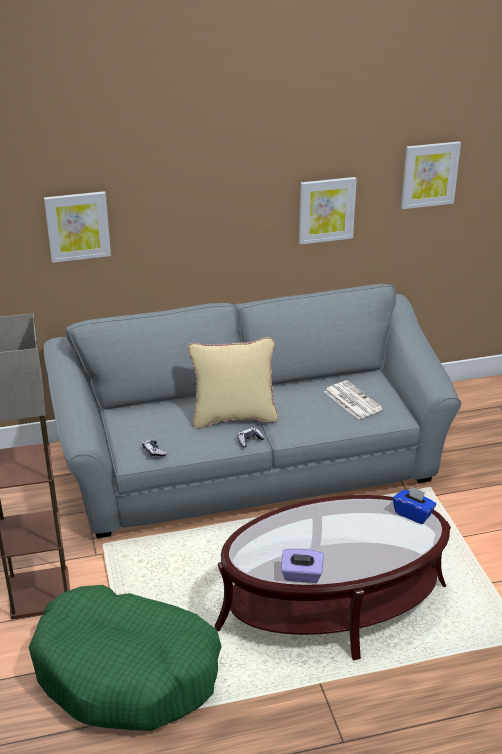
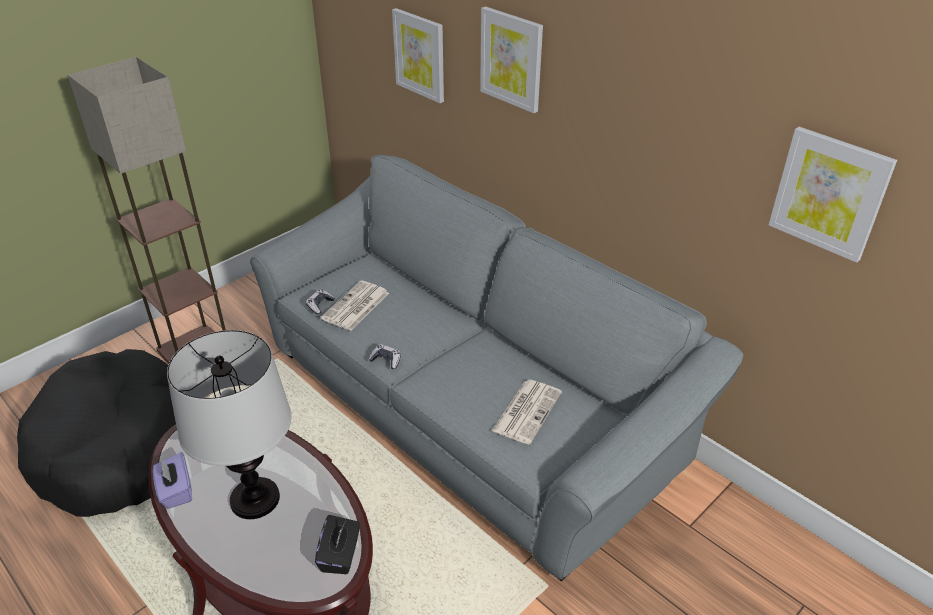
camera: 60 degrees right, 5 degrees up
green dog bed [29,585,222,731] -> black dog bed [17,349,176,517]
beige pillow [188,337,278,429] -> none
picture [299,177,357,245] -> picture moved to [480,6,543,113]
blue tissue box [393,486,436,524] -> black tissue box [315,515,360,574]
none -> table lamp [167,330,291,519]
none -> newspaper [321,280,389,331]

